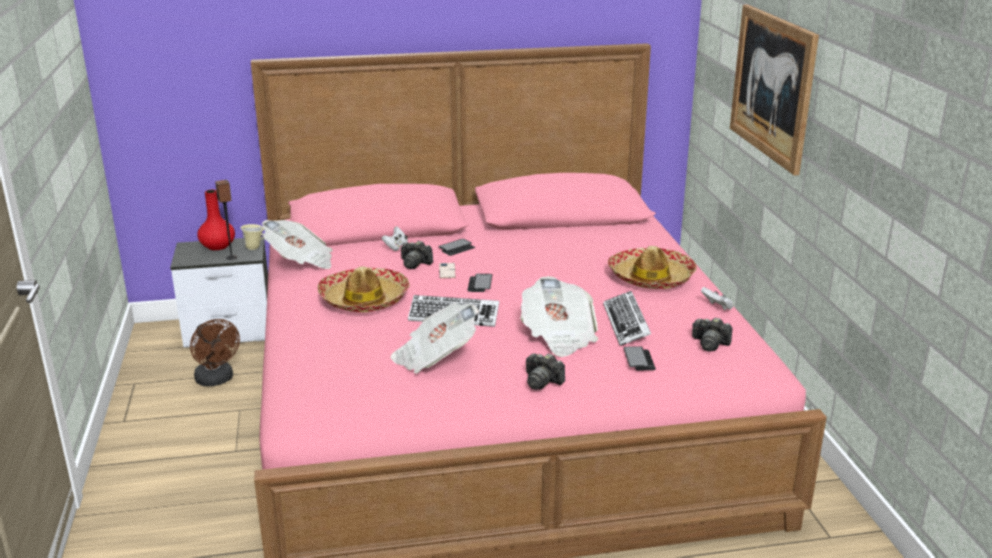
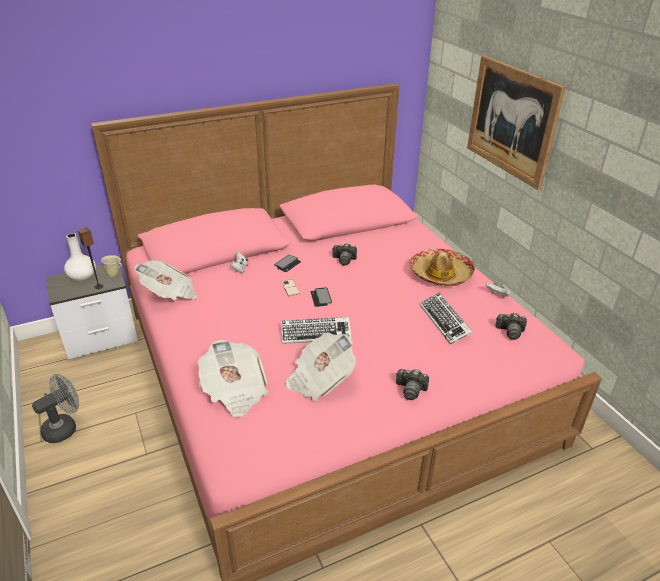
camera: 15 degrees left, 10 degrees up
brown fan [190,319,240,386] -> none
red vase [197,190,235,250] -> white vase [64,233,96,281]
hat [318,266,410,312] -> none
camera [401,241,433,269] -> camera moved to [332,243,357,266]
newspaper [520,276,598,357] -> newspaper moved to [198,339,269,418]
phone [624,346,656,370] -> none
none -> grey fan [32,374,79,443]

